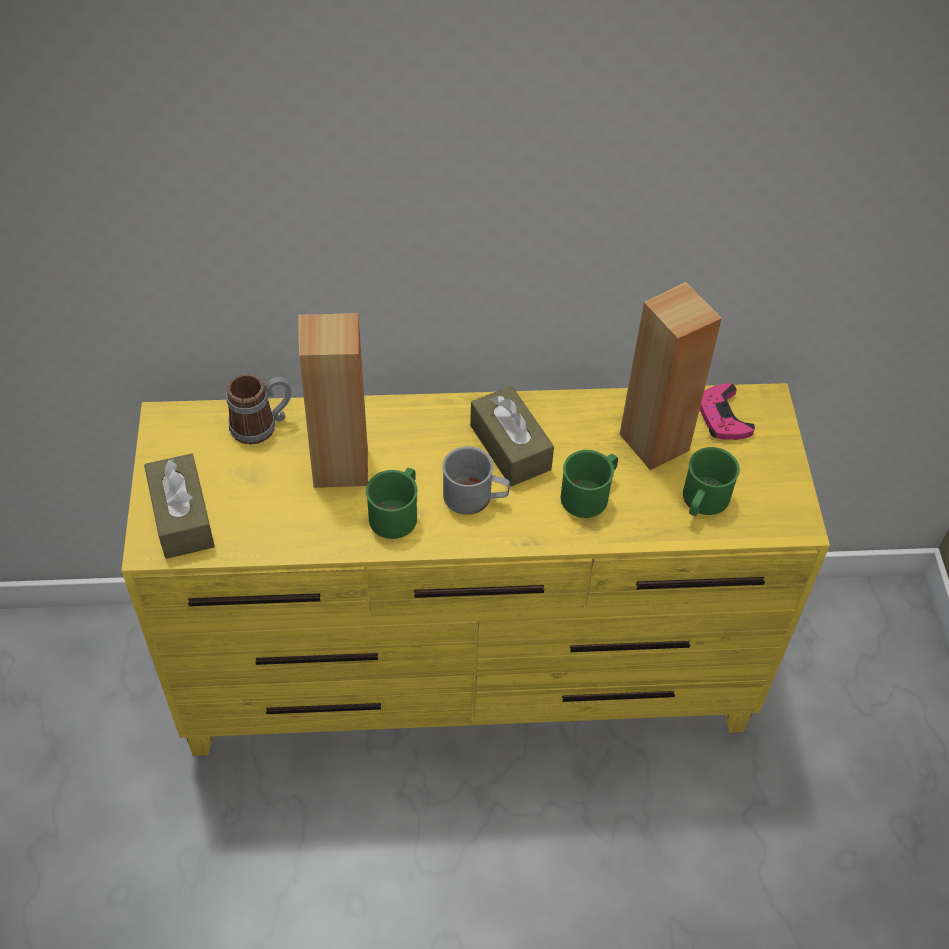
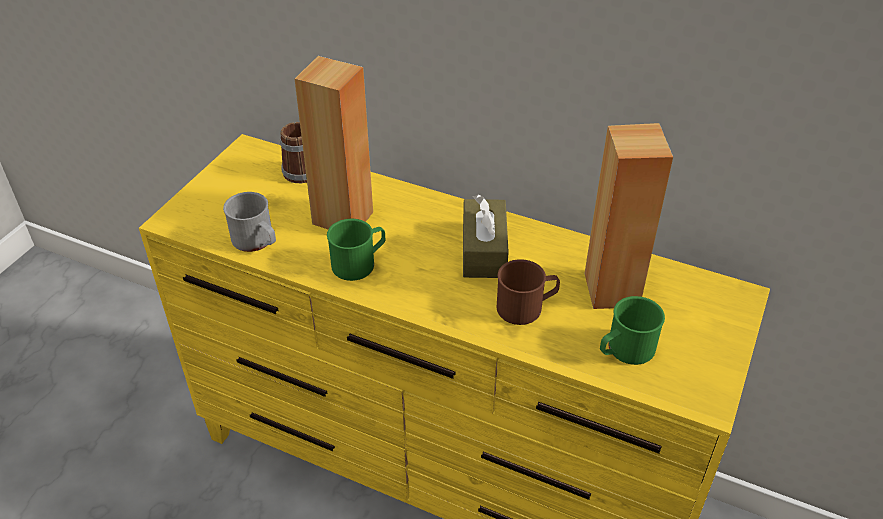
camera: 30 degrees right, 10 degrees down
brown tissue box [144,454,215,559] -> none
grey mug [442,446,510,515] -> grey mug moved to [223,192,276,252]
green mug [561,450,618,518] -> brown mug [497,259,560,325]
pink game controller [700,383,755,440] -> none

